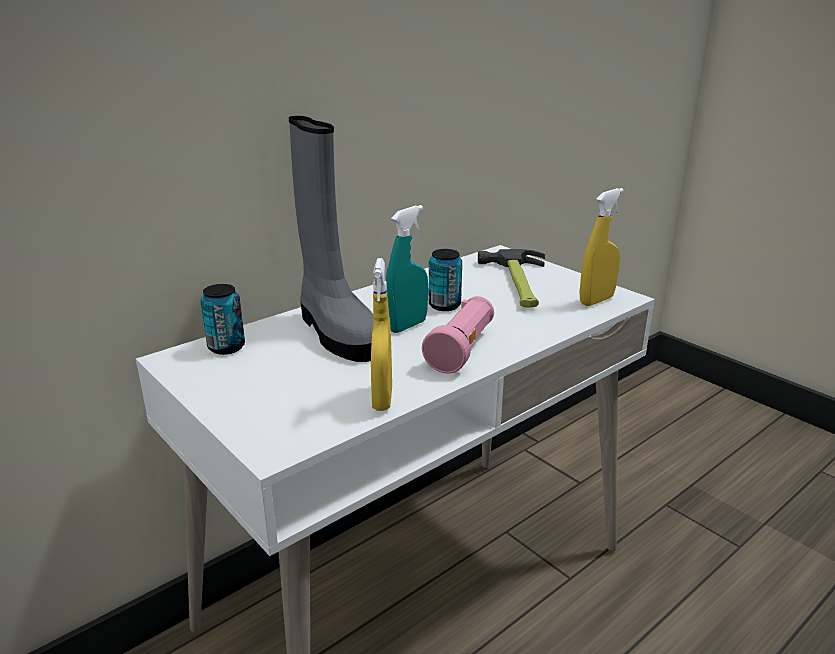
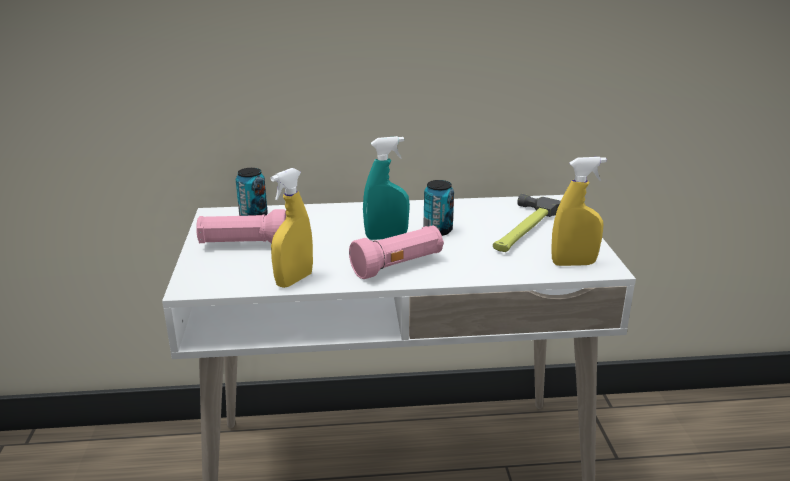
camera: 35 degrees right, 0 degrees up
grey boot [289,116,373,362] -> none
none -> pink flashlight [196,209,286,243]

